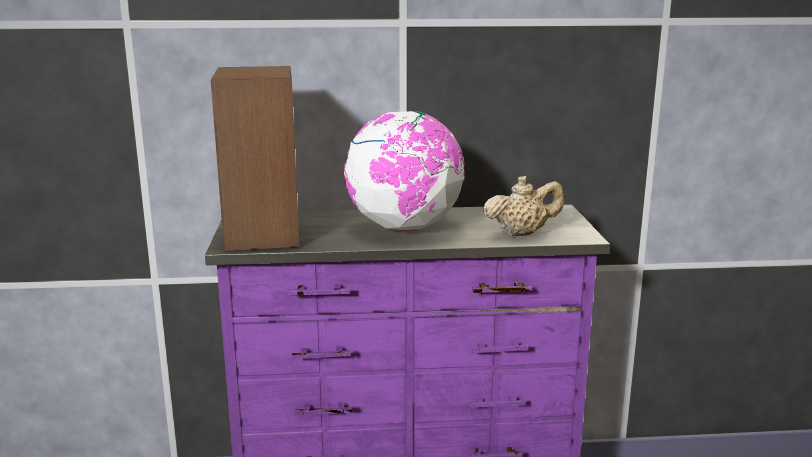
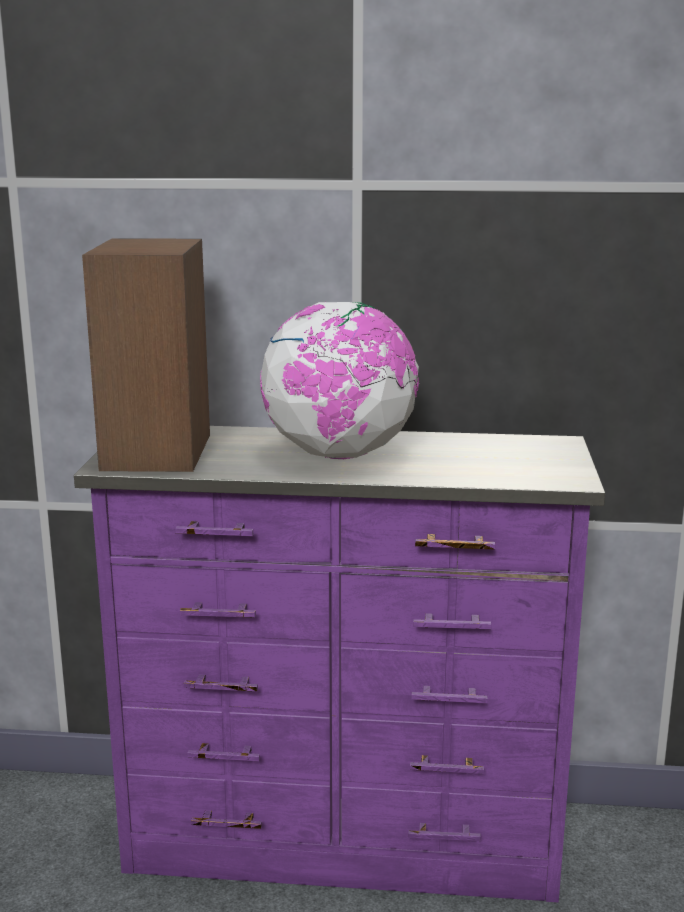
camera: 10 degrees right, 0 degrees up
beige teapot [483,176,564,237] -> none

